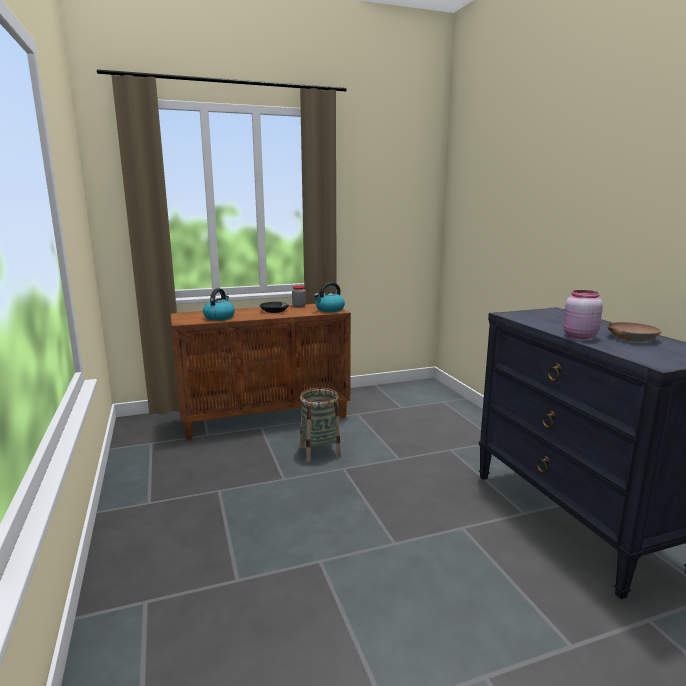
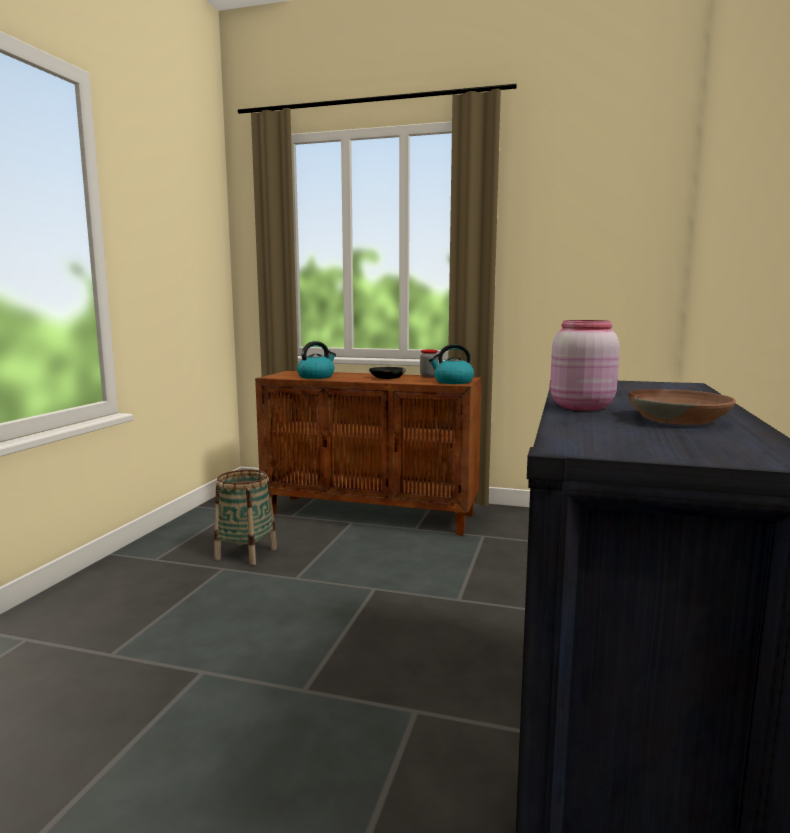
camera: 35 degrees right, 5 degrees down
basket [300,388,341,462] -> basket moved to [214,470,277,566]

